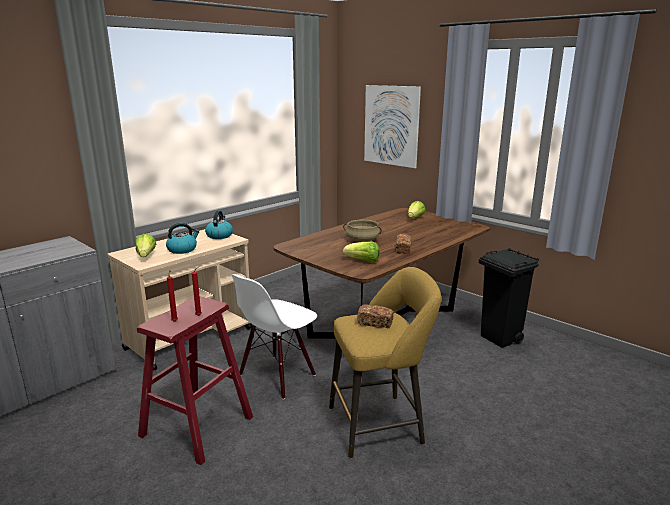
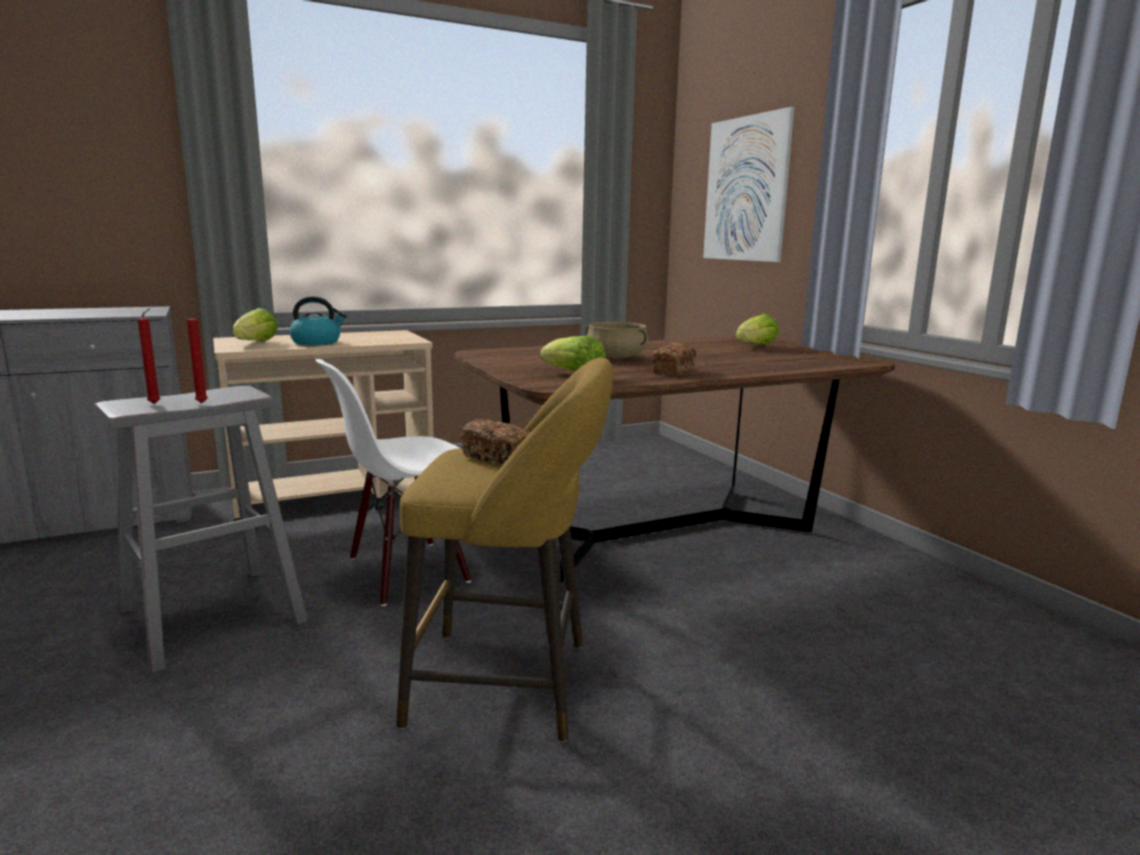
camera: 20 degrees right, 5 degrees down
red stool [137,296,253,465] -> grey stool [94,386,308,673]
kettle [205,211,233,239] -> none
black trash can [479,248,539,348] -> none

